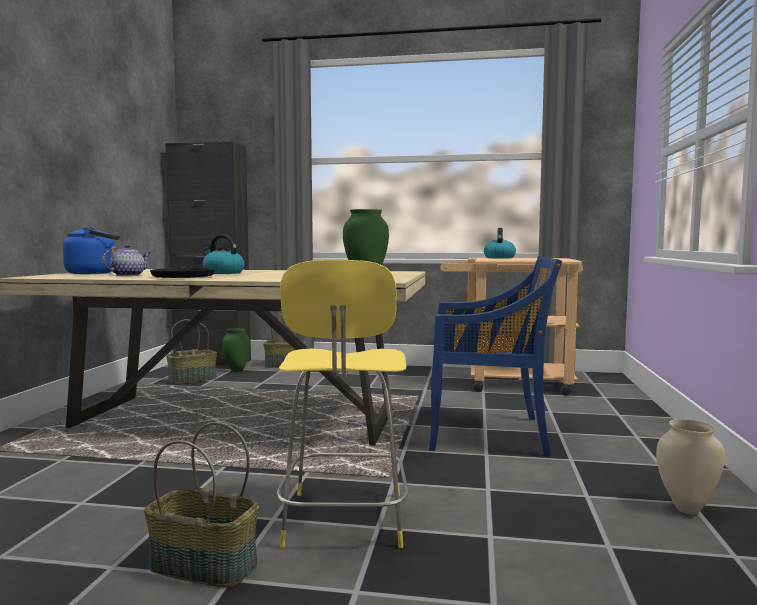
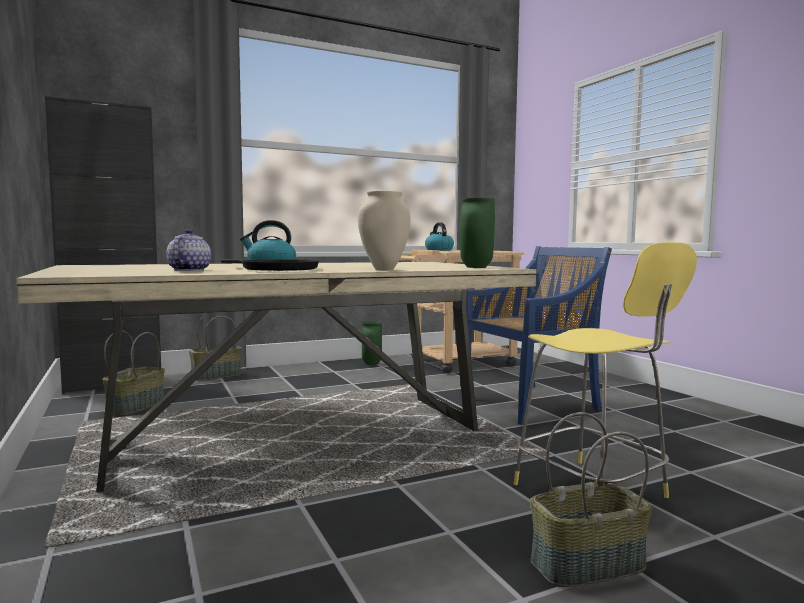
camera: 35 degrees left, 0 degrees up
blue kettle [62,226,120,274] -> none
green vase [222,328,250,372] -> green vase moved to [362,321,382,365]
beige vase [656,419,725,515] -> beige vase moved to [358,191,411,271]

